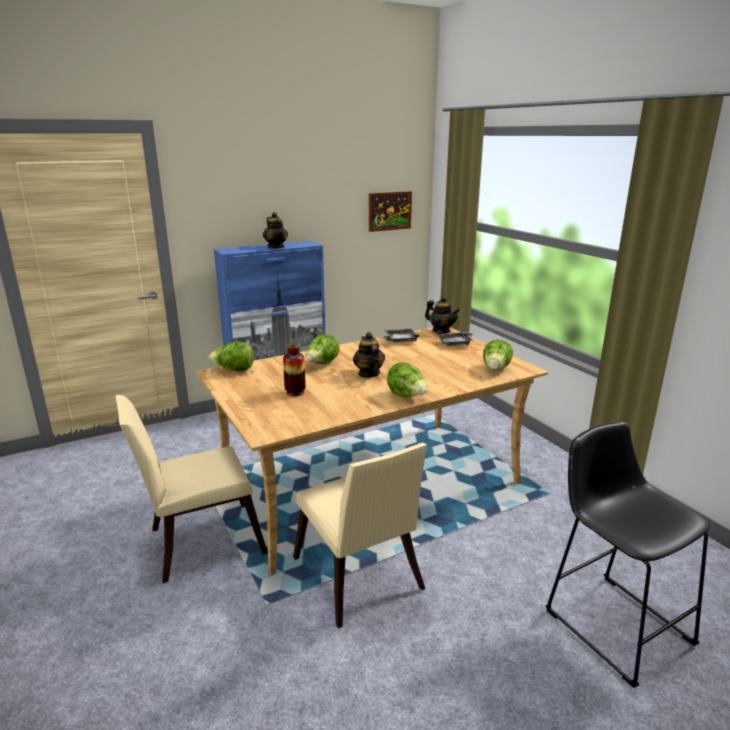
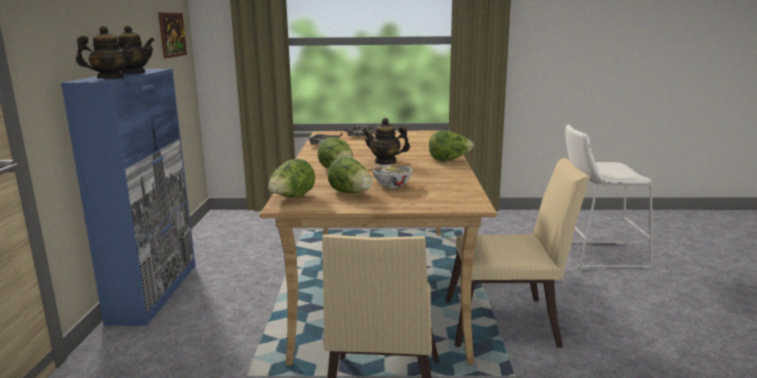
camera: 60 degrees left, 5 degrees down
vase [283,344,306,396] -> bowl [367,163,413,188]
teapot [425,296,460,333] -> teapot moved to [76,26,136,79]
lettuce [483,339,513,370] -> lettuce moved to [328,157,372,193]
black stool [545,422,710,688] -> white stool [565,125,653,269]

